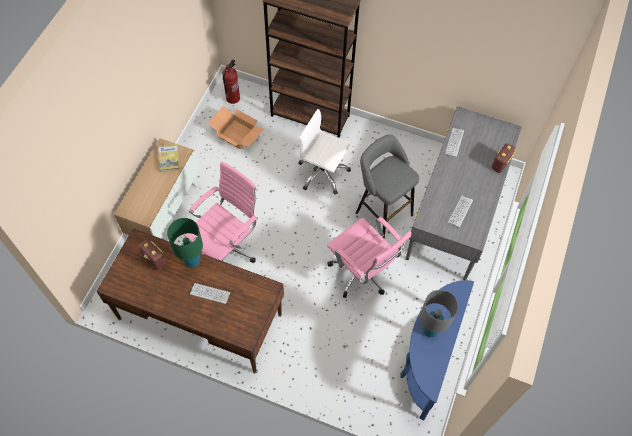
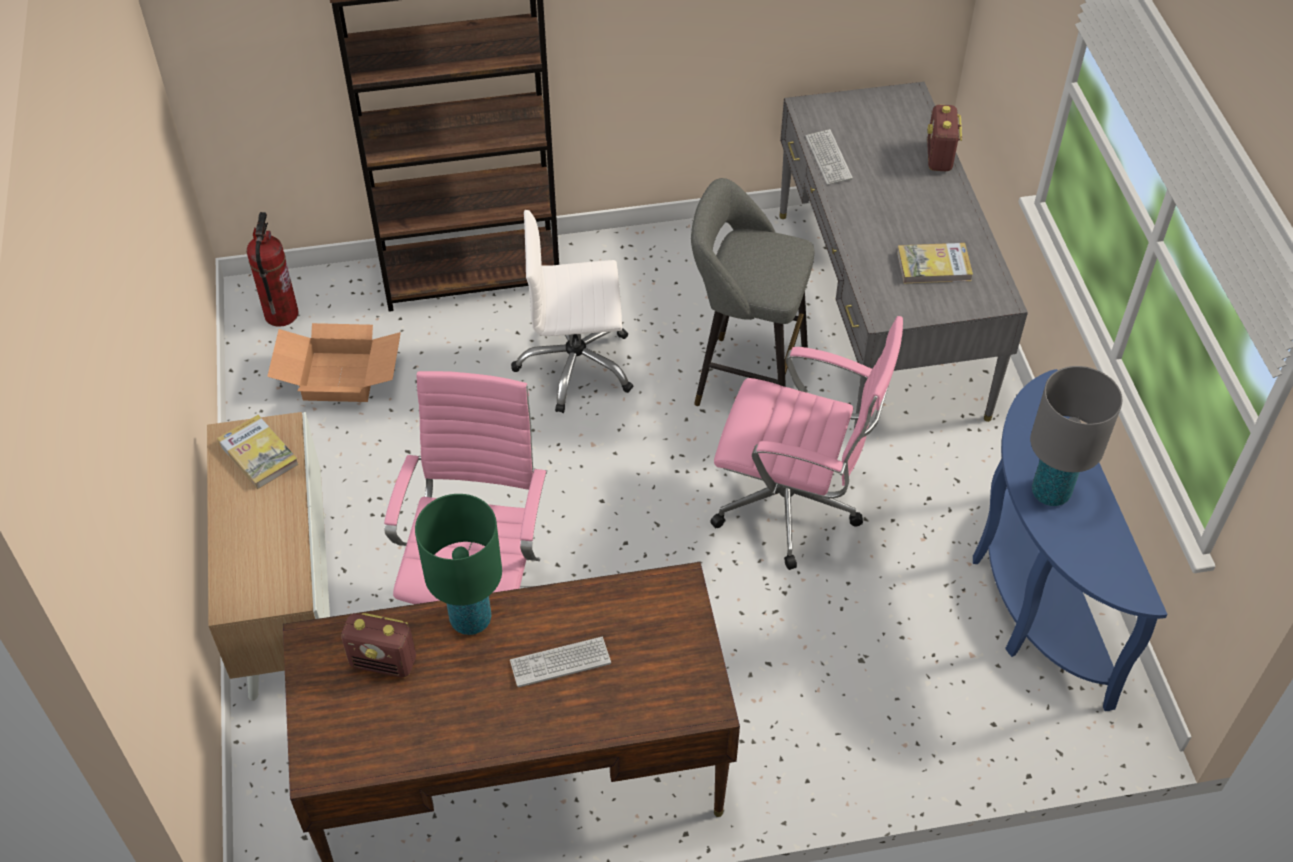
camera: 30 degrees left, 10 degrees down
keyboard [448,196,473,227] -> book [897,243,973,284]

